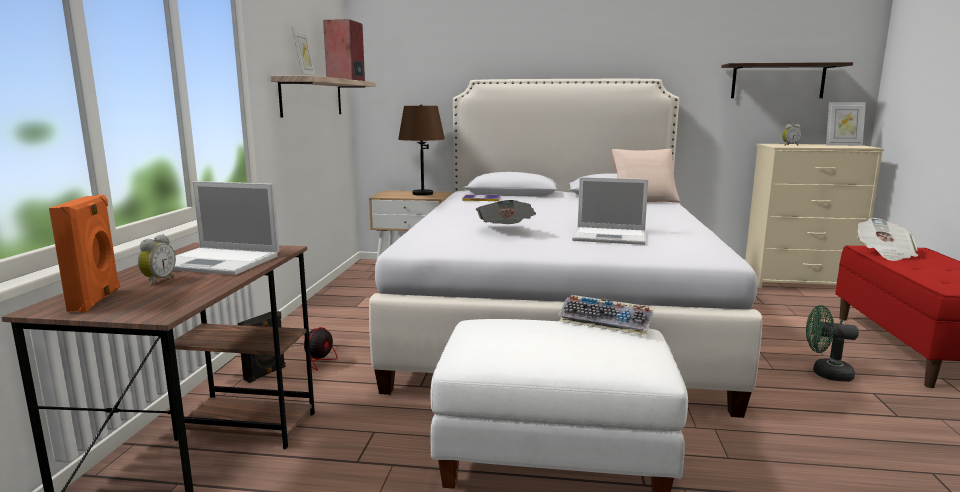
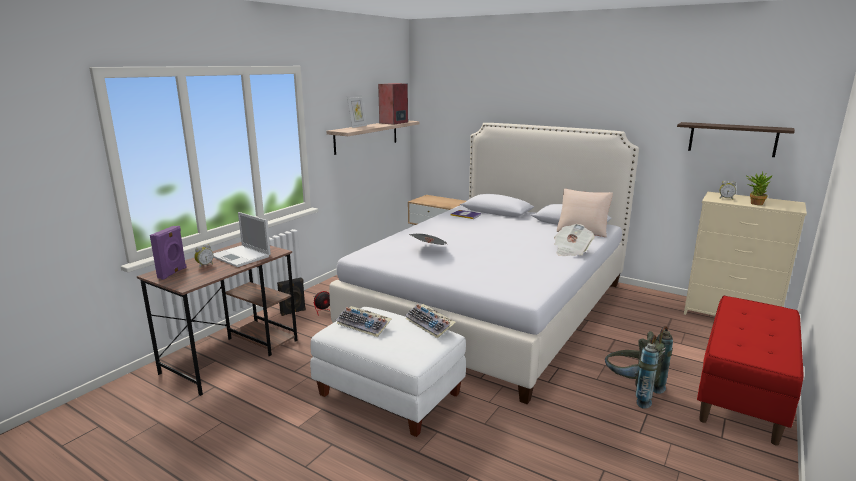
camera: 25 degrees right, 5 degrees up
orange speaker [49,195,120,312] -> purple speaker [150,226,187,280]
brown table lamp [398,105,445,196] -> none
laptop [572,177,648,245] -> none
green fan [806,305,859,382] -> grey backpack [605,326,673,409]
picture frame [826,102,866,146] -> none
newspaper [857,218,918,261] -> newspaper moved to [554,224,594,256]
none -> keyboard [336,306,392,337]
none -> potted plant [747,171,773,205]

